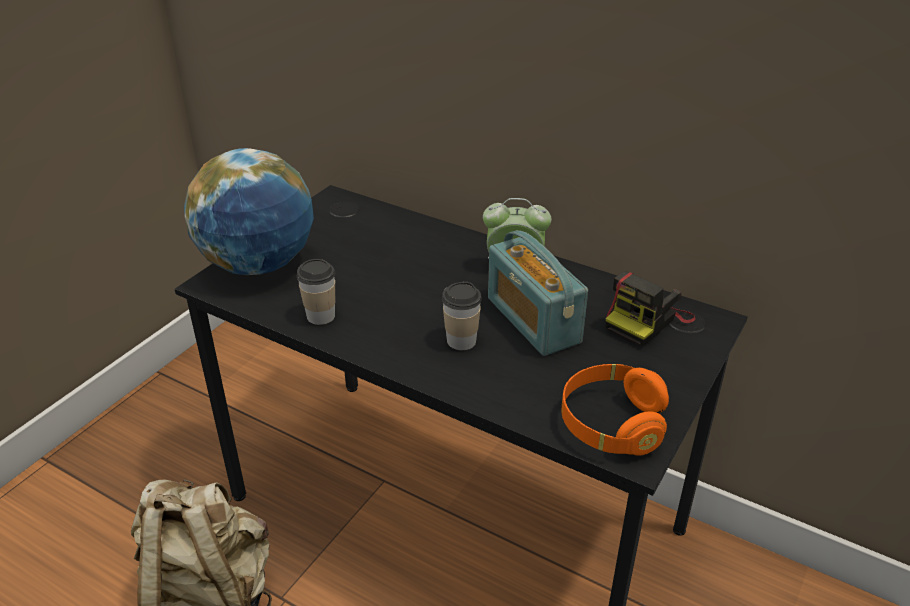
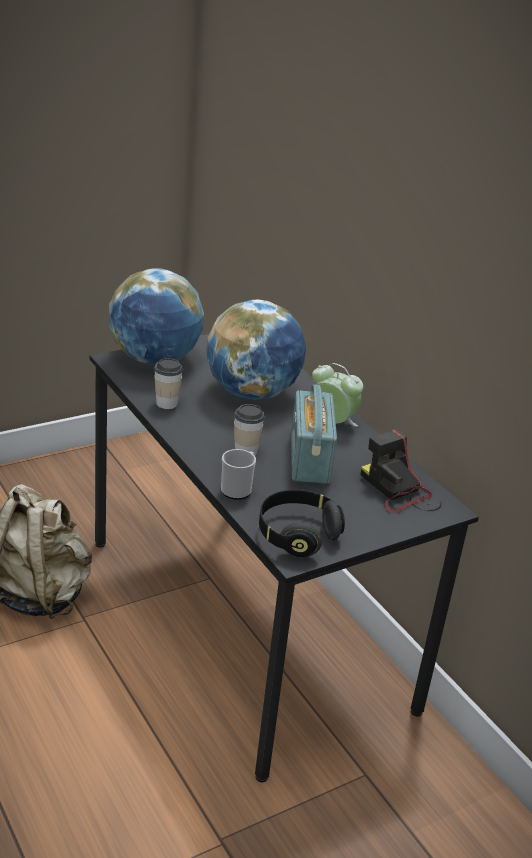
camera: 25 degrees right, 5 degrees down
orange headphones [561,364,669,456] -> black headphones [259,490,345,557]
camera [605,271,696,346] -> camera turned 75 degrees clockwise [361,429,432,513]
none -> globe [206,300,306,399]
none -> mug [221,449,256,500]

